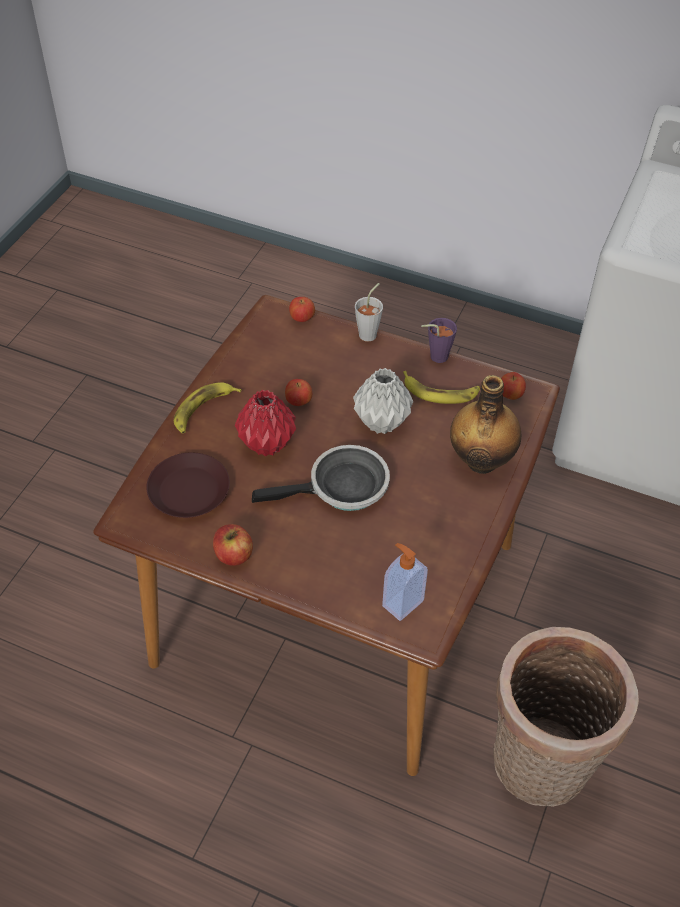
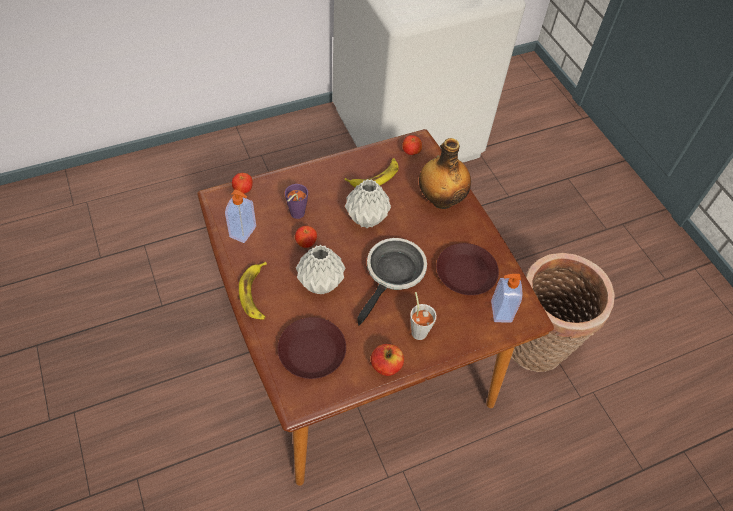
camera: 50 degrees left, 5 degrees up
red vase [235,390,296,456] -> grey vase [296,245,345,294]
grey cup [355,283,383,342] -> grey cup moved to [410,292,437,340]
purple cup [421,318,457,363] -> purple cup moved to [285,184,308,219]
none -> soap dispenser [225,190,256,243]
none -> brown plate [436,243,499,295]

